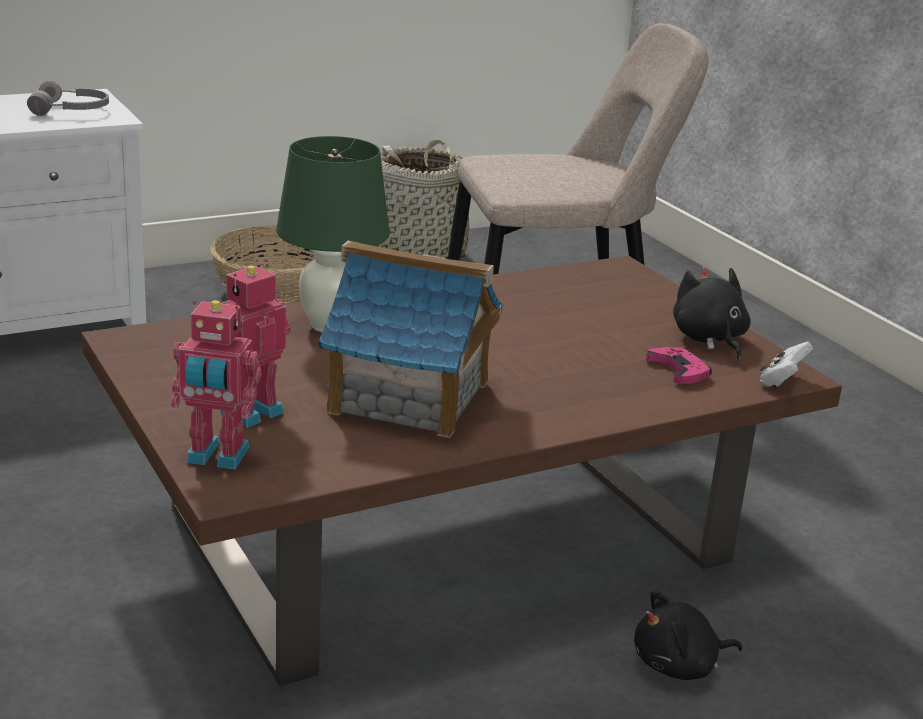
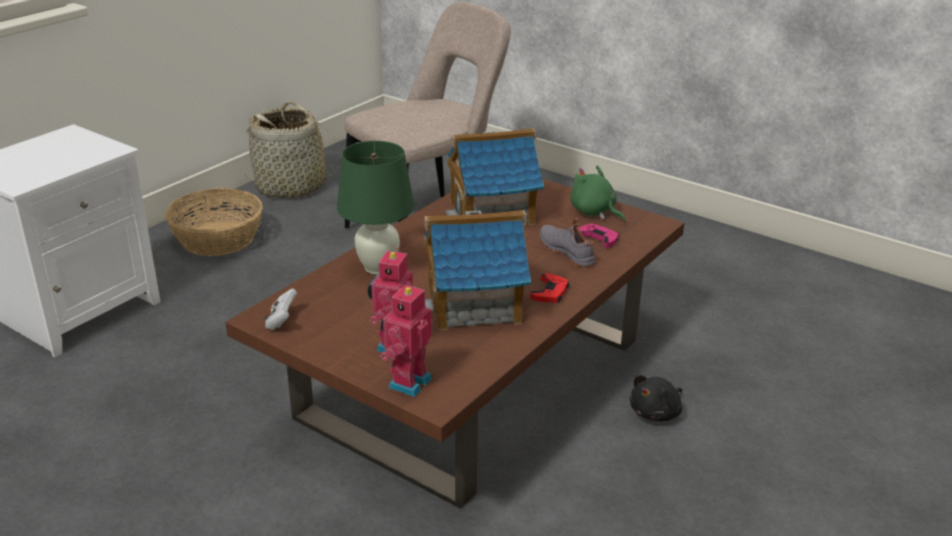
camera: 25 degrees left, 5 degrees up
grey headphones [27,81,109,116] -> none
toy robot [171,300,261,469] -> toy robot turned 135 degrees clockwise [380,283,432,397]
black plush toy [673,266,751,360] -> green plush toy [571,165,625,222]
white game controller [760,342,813,387] -> white game controller moved to [264,289,297,330]
none -> toy house [445,128,544,225]
none -> red game controller [530,273,569,303]
none -> grey shoe [540,219,595,267]

